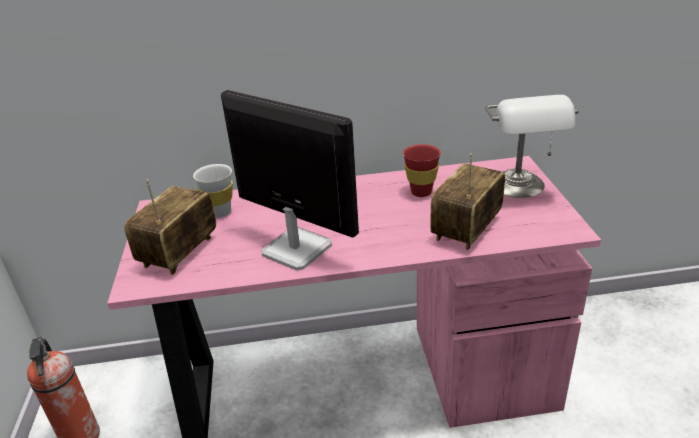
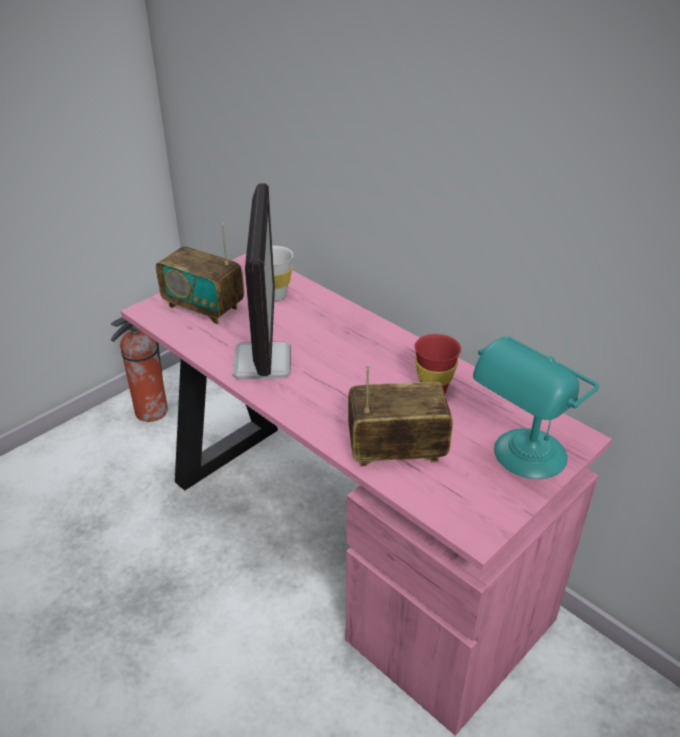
camera: 50 degrees right, 5 degrees up
radio [124,179,216,275] -> radio turned 135 degrees counterclockwise [156,223,244,324]
white table lamp [485,95,579,198] -> turquoise table lamp [473,336,599,479]

